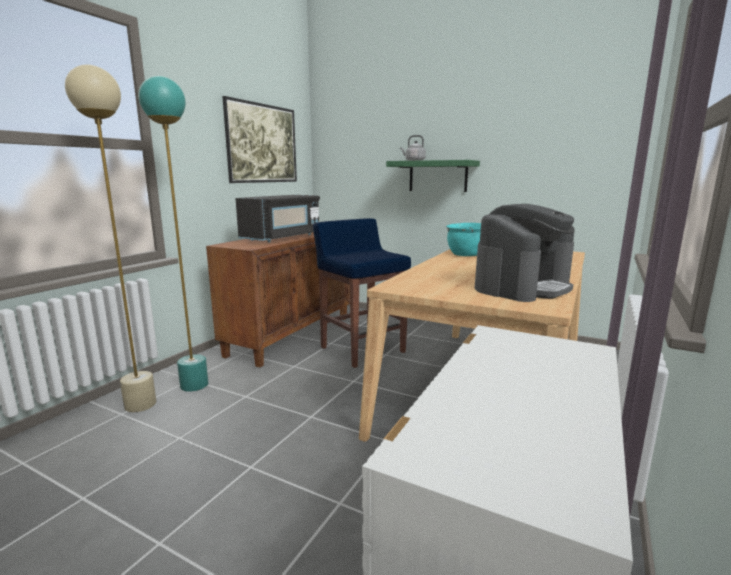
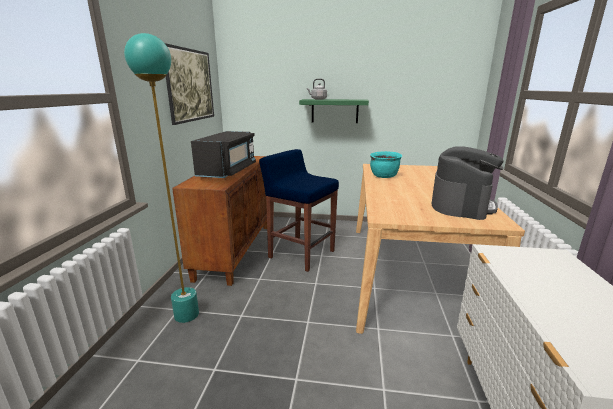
camera: 20 degrees left, 5 degrees up
beige floor lamp [65,65,156,412] -> none

